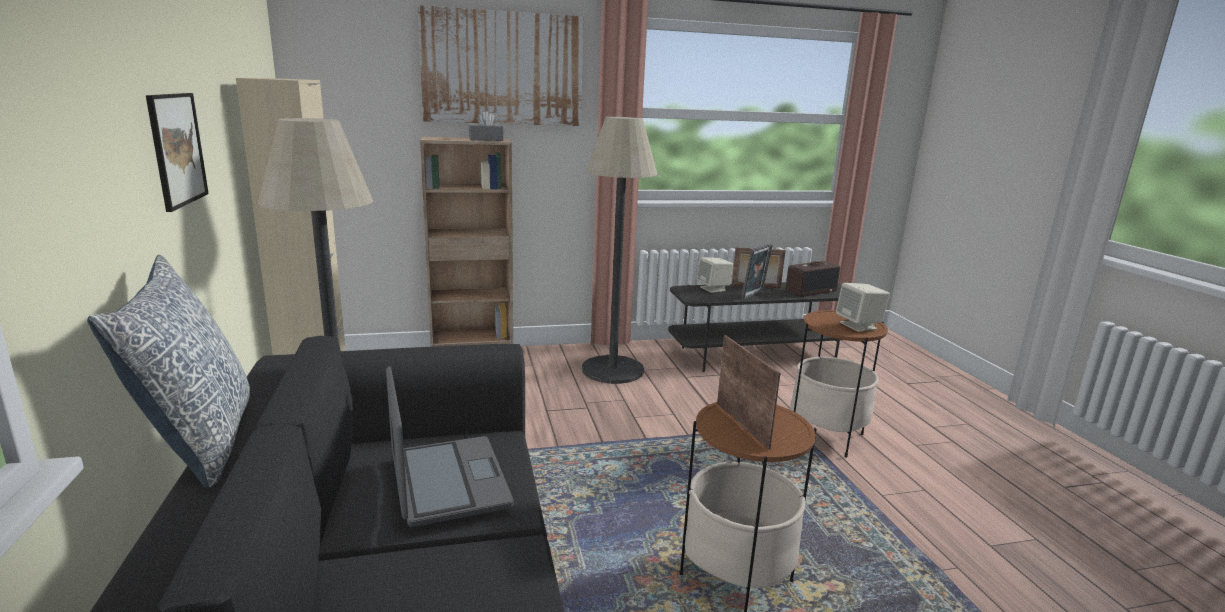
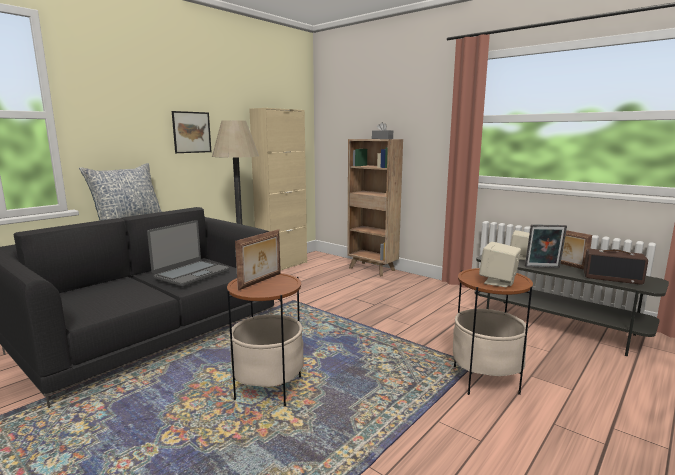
camera: 55 degrees right, 5 degrees down
picture [417,5,584,126] -> none
floor lamp [582,117,658,384] -> none

